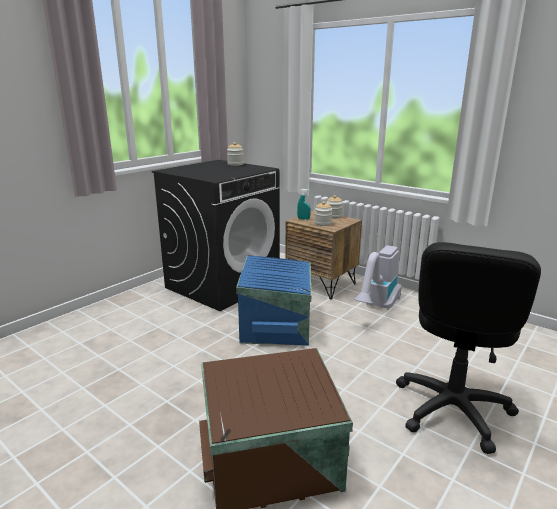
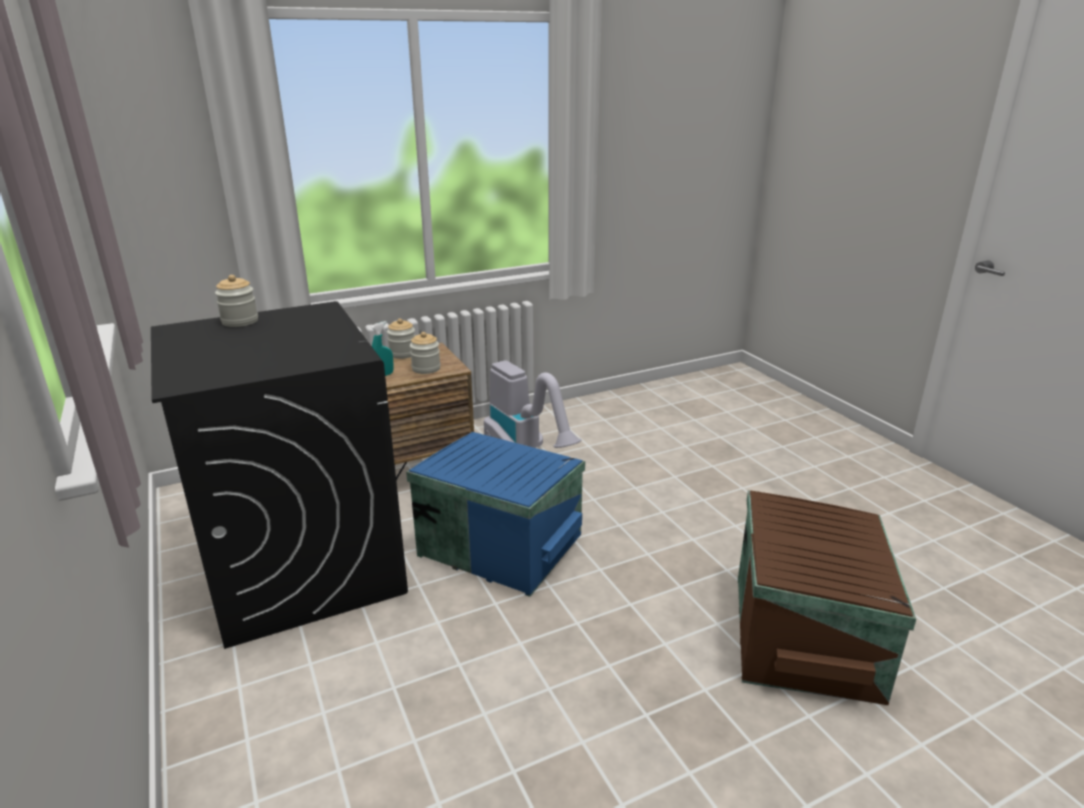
camera: 65 degrees left, 5 degrees up
black office chair [396,242,541,454] -> none

